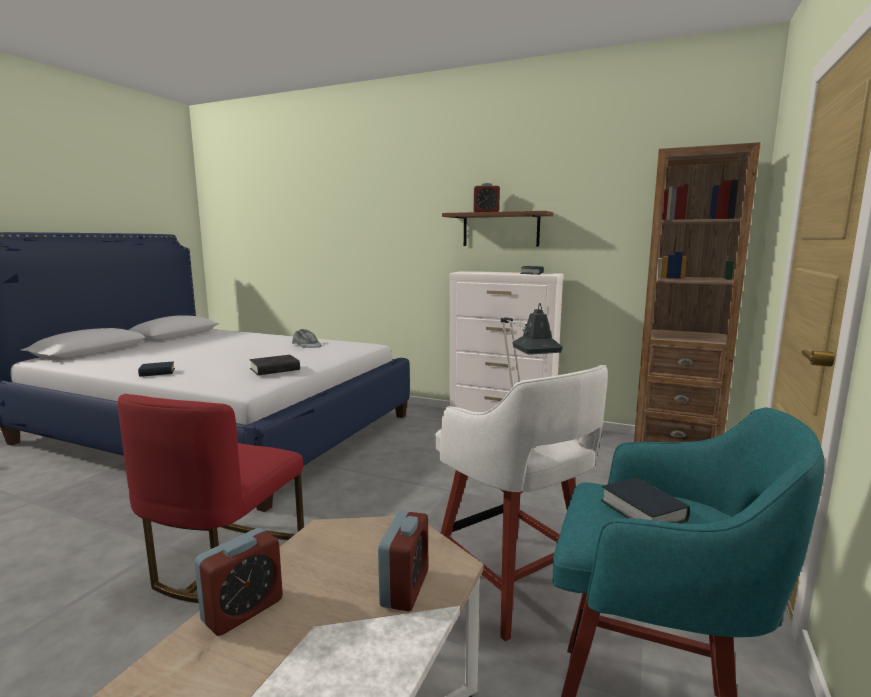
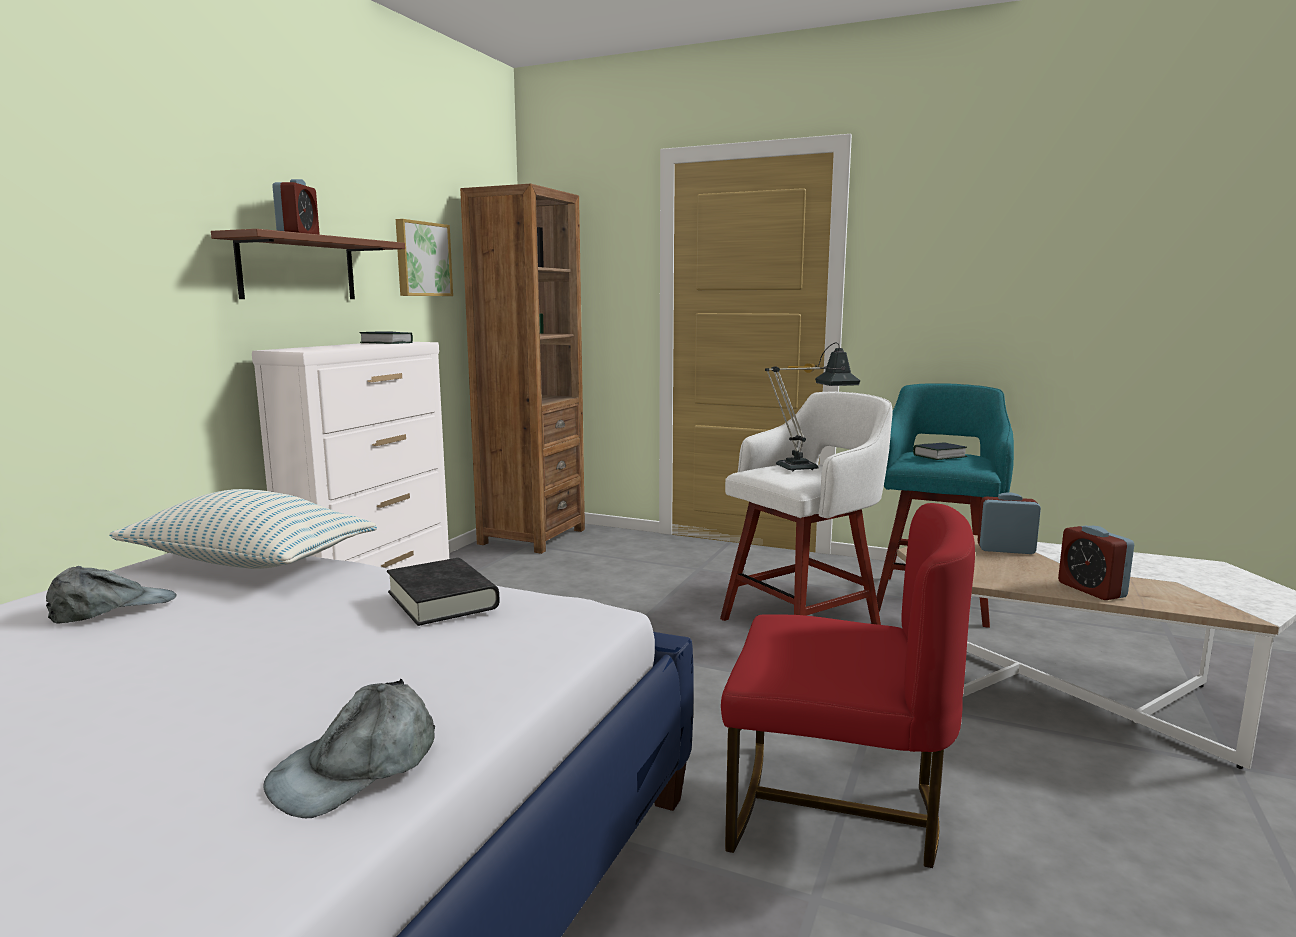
camera: 90 degrees left, 0 degrees up
book [138,361,175,377] -> grey cap [263,679,435,818]
alarm clock [194,528,283,636] -> alarm clock turned 150 degrees counterclockwise [1058,526,1134,600]
none -> pillow [109,489,377,569]
none -> picture [396,219,453,296]

